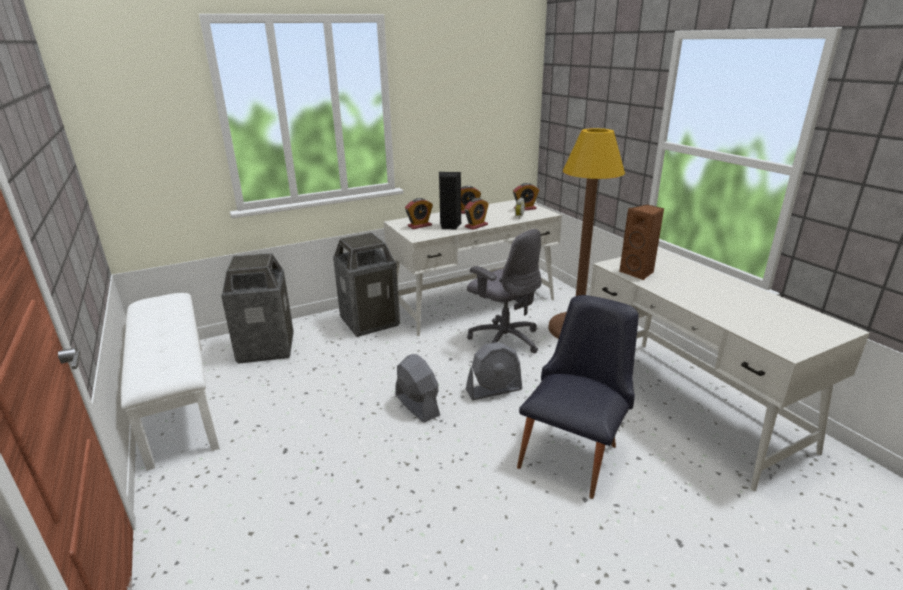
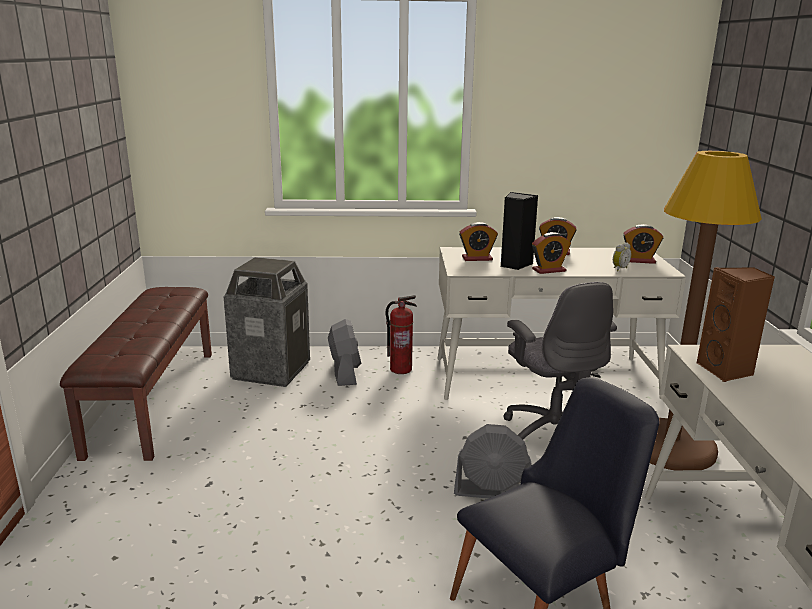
camera: 25 degrees right, 5 degrees down
white bench [121,293,219,471] -> brown bench [60,287,212,461]
trash can [333,233,400,337] -> fire extinguisher [385,295,417,374]
grey fan [395,354,440,423] -> grey fan moved to [328,319,361,386]

